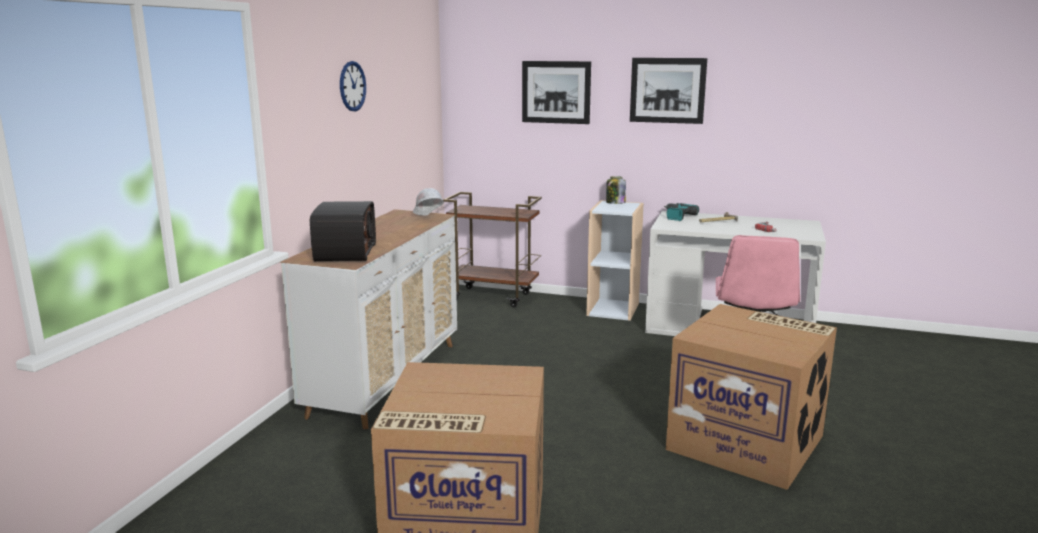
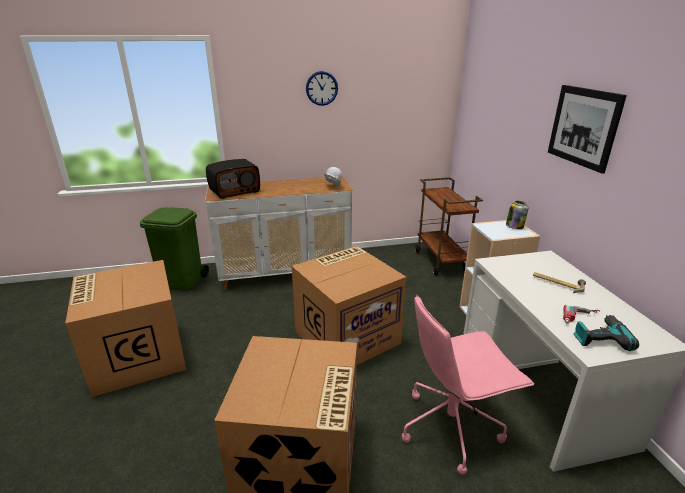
camera: 60 degrees right, 10 degrees up
picture [522,61,591,124] -> none
power drill [664,203,699,221] -> power drill moved to [573,315,639,351]
none -> green trash can [140,207,209,290]
none -> cardboard box [292,246,406,365]

